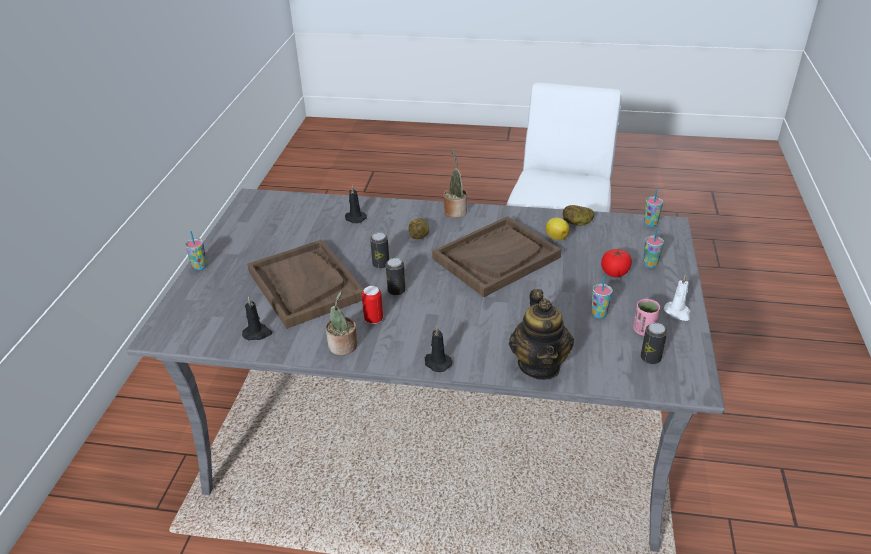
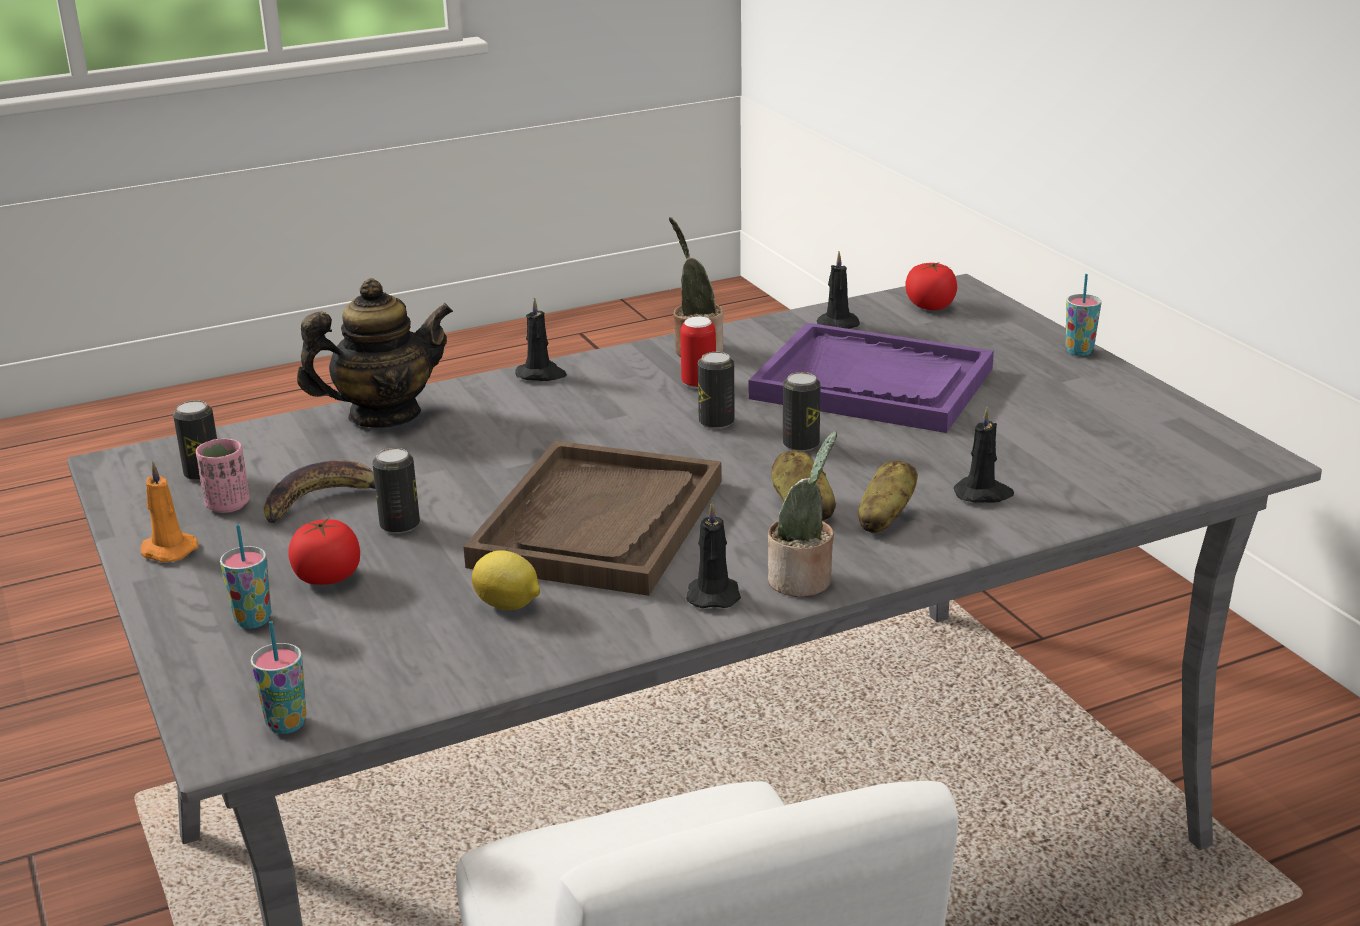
camera: 145 degrees right, 10 degrees down
brown tray [247,239,364,329] -> purple tray [749,323,994,433]
teapot [509,289,574,380] -> teapot turned 105 degrees clockwise [297,278,453,428]
potato [563,205,594,226] -> potato moved to [858,461,918,533]
cup [591,276,613,318] -> banana [264,460,375,523]
white candle [664,275,690,321] -> orange candle [140,461,198,562]
none -> can [372,448,420,534]
none -> black candle [686,502,741,608]
none -> tomato [906,263,957,310]

